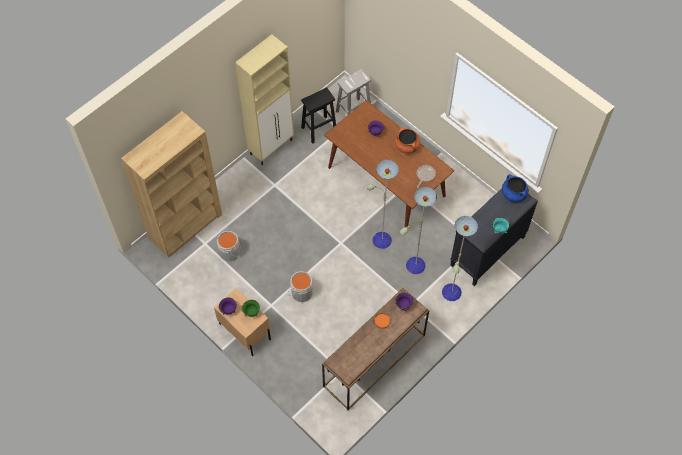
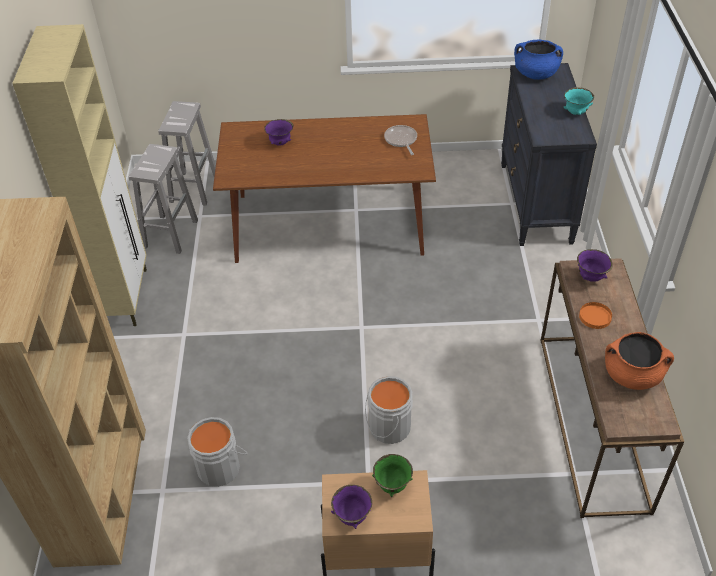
camera: 45 degrees left, 15 degrees down
black stool [301,87,336,144] -> white stool [129,144,198,254]
floor lamp [367,160,478,301] -> none
orange cooking pot [395,128,420,154] -> orange cooking pot moved to [605,332,674,390]

